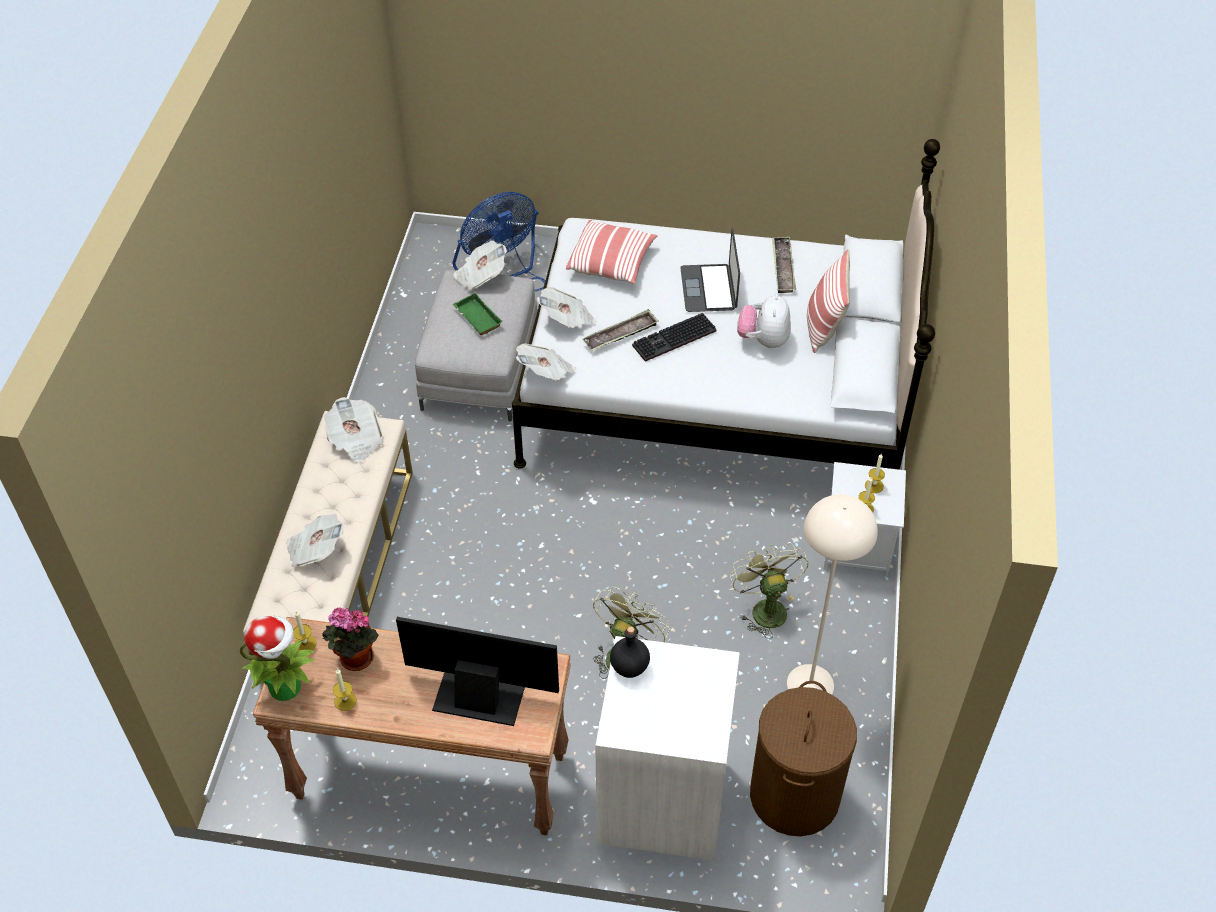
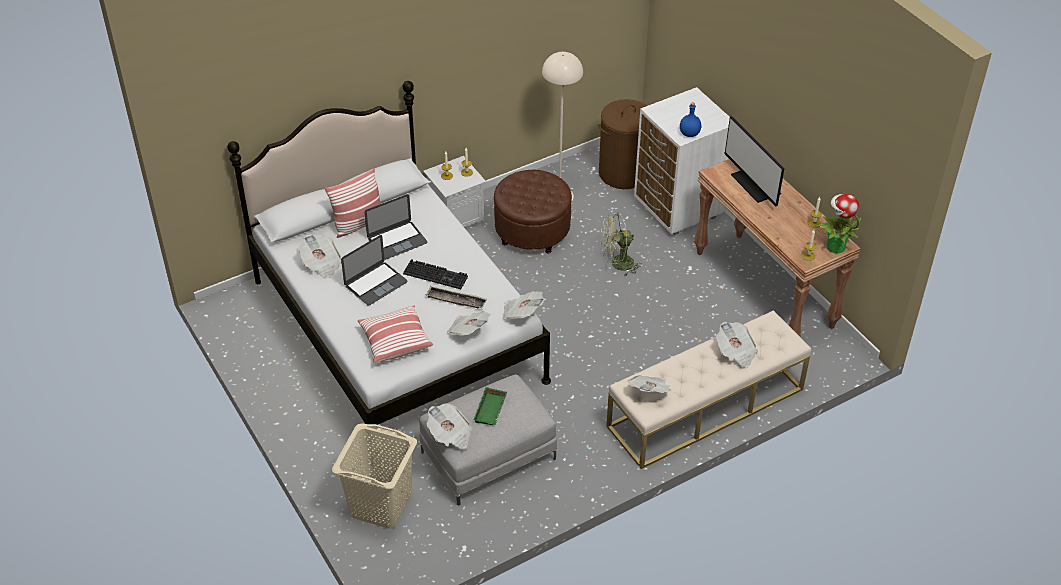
camera: 130 degrees left, 5 degrees down
potted plant [322,607,379,671] -> none
blue fan [452,192,546,291] -> beige laundry basket [332,423,417,529]
black bottle [610,626,650,678] -> blue bottle [680,103,701,137]
green fan [730,543,809,639] -> brown ottoman [494,170,572,253]
plush toy [737,294,791,348] -> laptop [364,194,427,260]
tray [772,237,796,293] -> newspaper [299,234,342,278]

